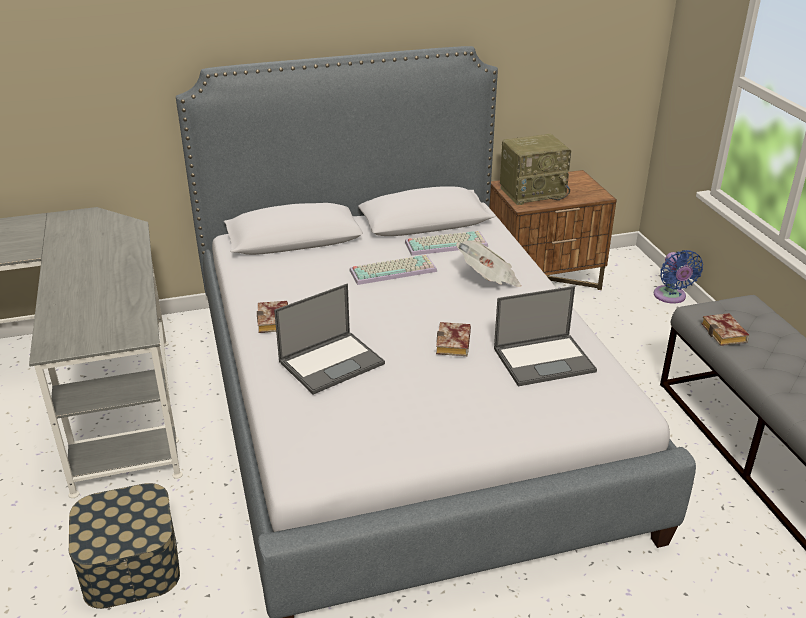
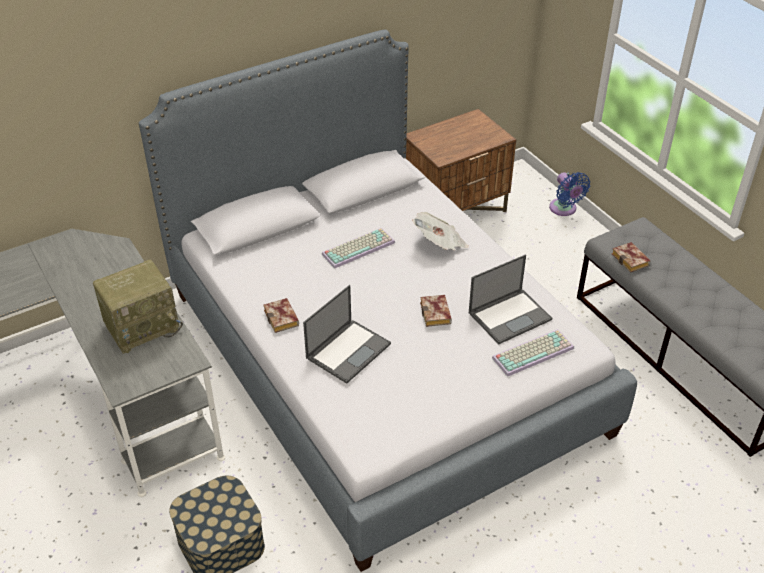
camera: 15 degrees left, 10 degrees up
keyboard [405,231,488,256] -> keyboard moved to [492,329,574,377]
radio [500,134,571,205] -> radio moved to [93,260,183,354]

